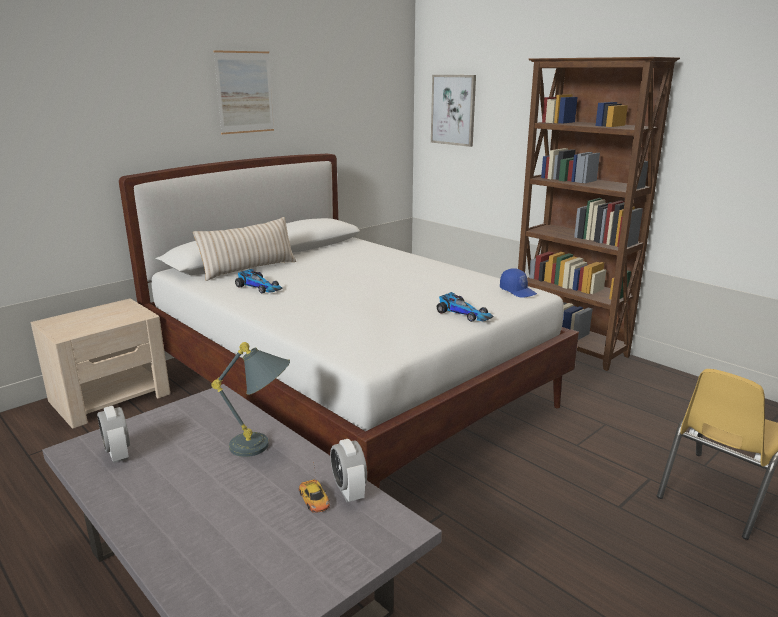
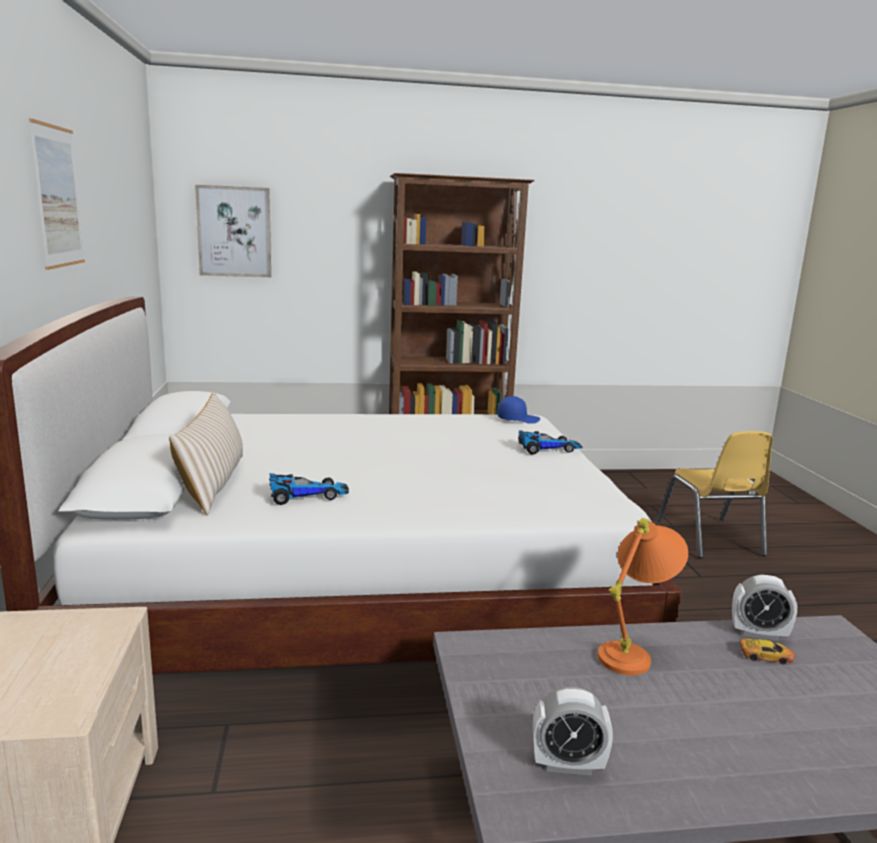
camera: 55 degrees left, 5 degrees down
grey table lamp [211,342,290,457] -> orange table lamp [598,518,688,675]

